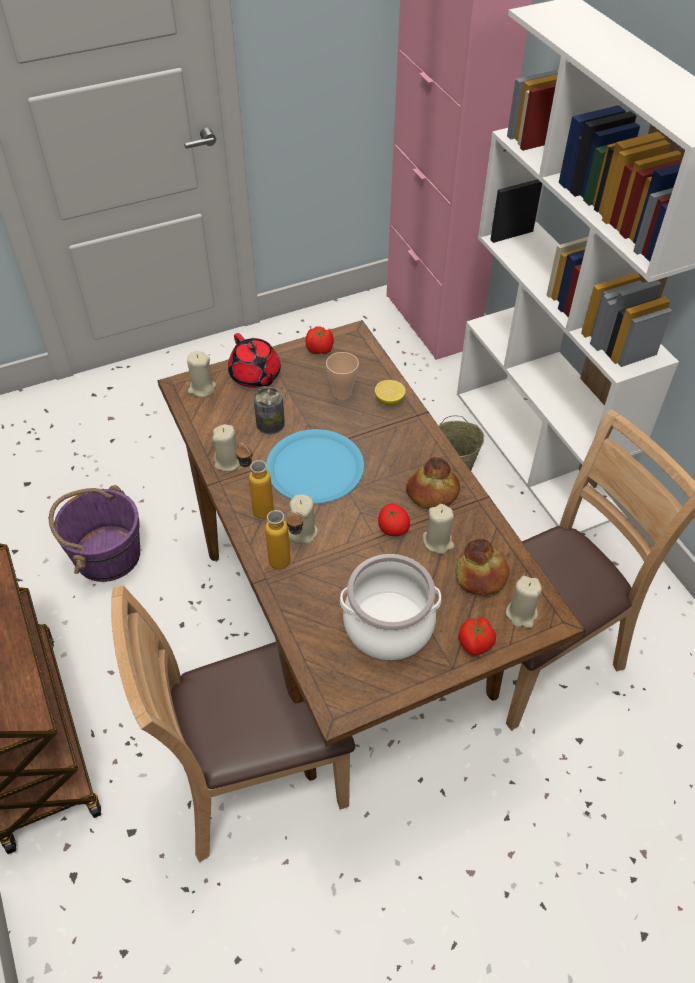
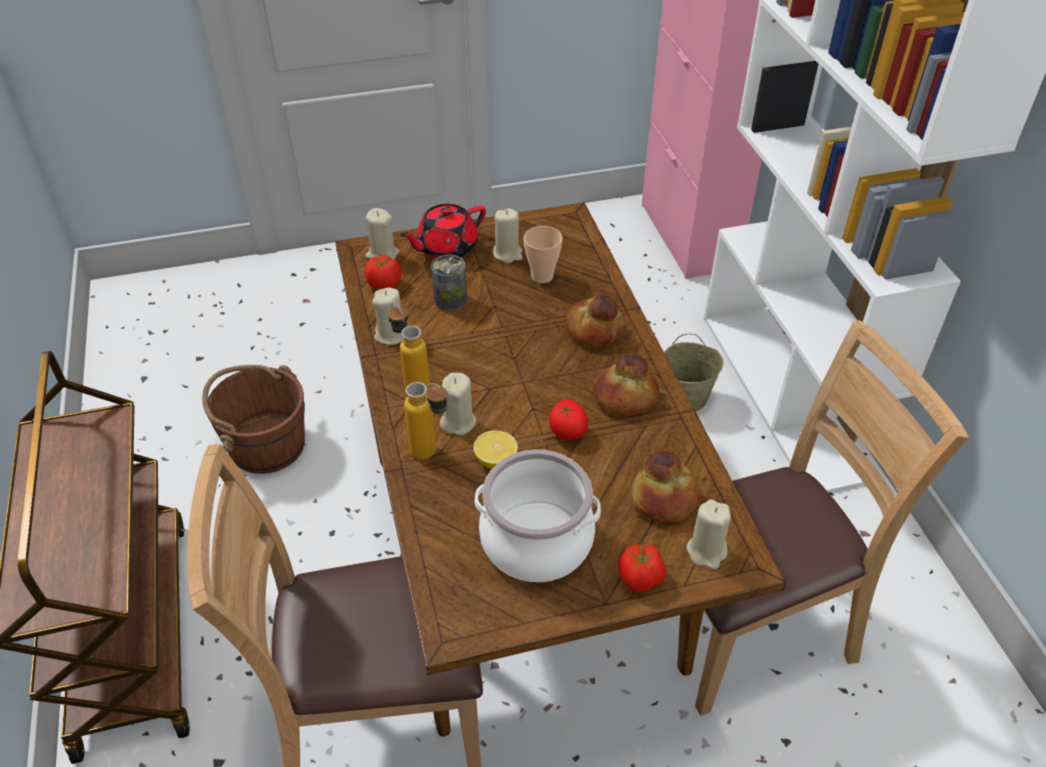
camera: 10 degrees right, 5 degrees down
purple bucket [49,485,140,582] -> brown bucket [202,365,305,474]
red teapot [228,333,281,388] -> red teapot turned 75 degrees clockwise [400,204,486,259]
blue plate [266,429,364,504] -> none
tomato [306,326,334,354] -> tomato moved to [365,255,401,289]
lemon [375,380,406,406] -> lemon moved to [474,430,518,469]
beige candle [423,504,454,554] -> beige candle moved to [493,208,523,263]
none -> bread [566,294,623,347]

